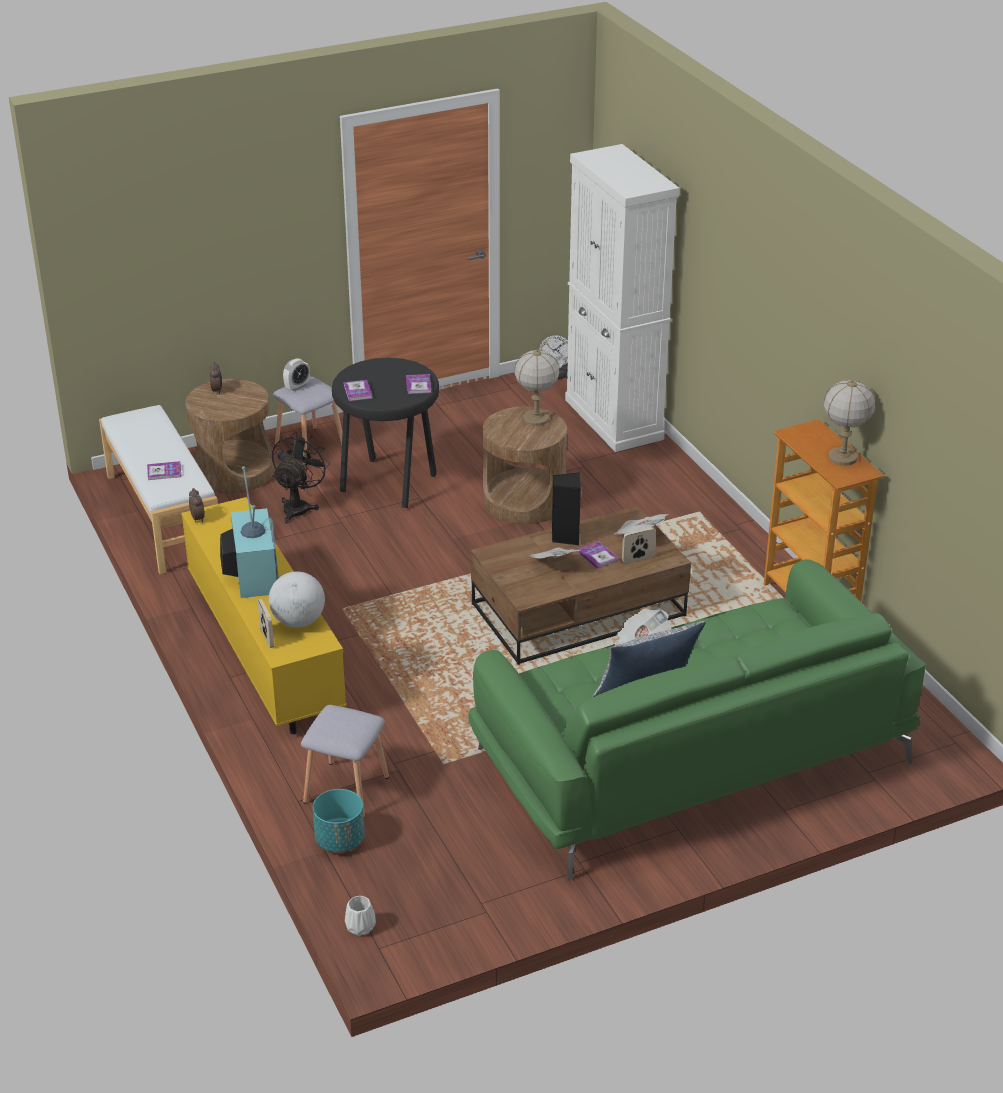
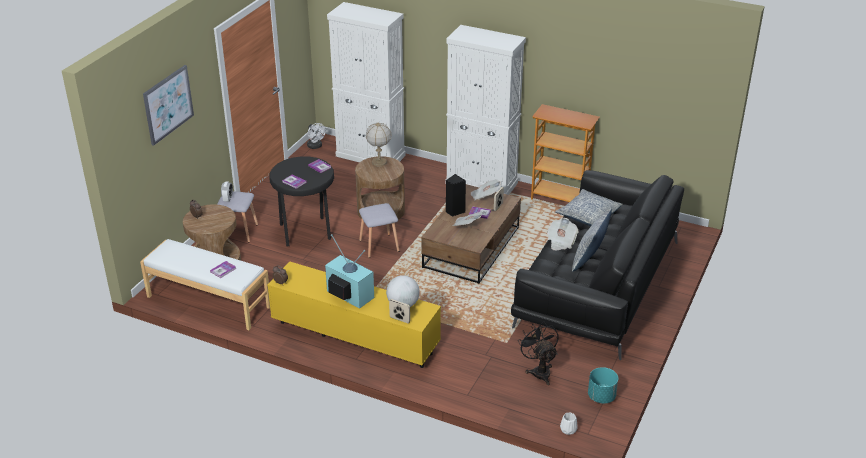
camera: 40 degrees left, 0 degrees up
black fan [272,431,330,523] -> black fan moved to [518,321,559,385]
grey stool [301,705,389,817] -> grey stool moved to [359,203,400,258]
turquoise planter [313,789,365,852] -> turquoise planter moved to [588,367,618,404]
green sofa [468,559,926,880] -> black sofa [511,170,684,360]
table lamp [824,380,875,466] -> none
none -> picture [143,65,194,146]
none -> white cabinet [446,25,526,195]
none -> pillow [555,189,623,226]

